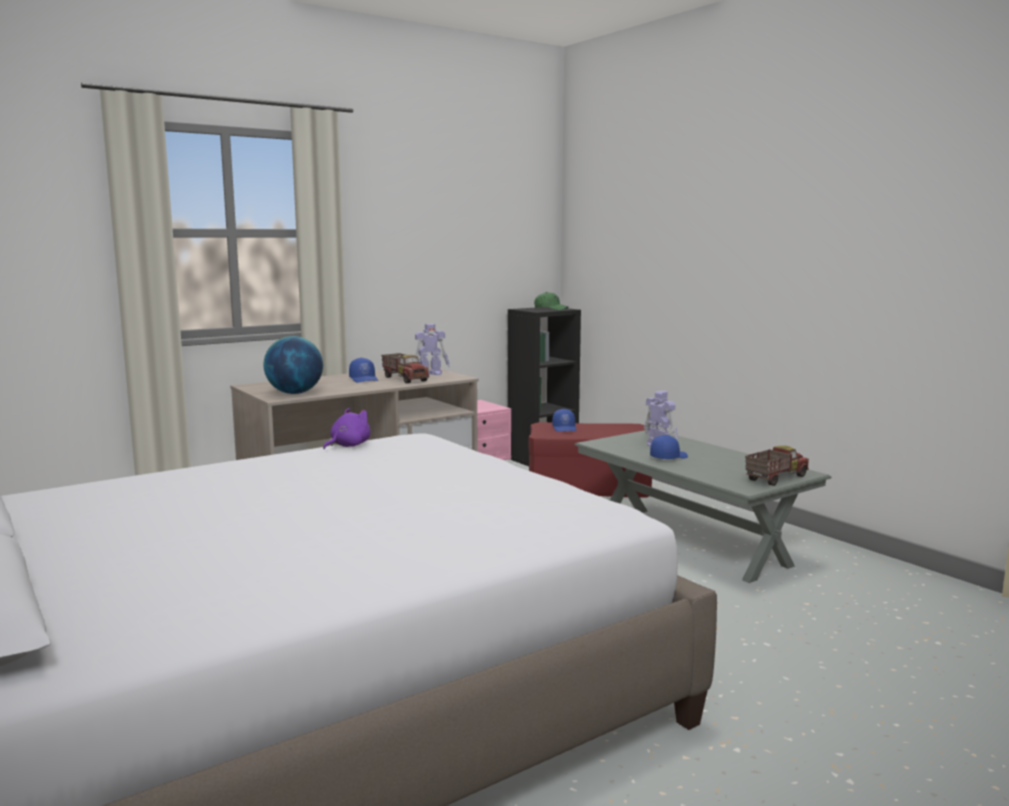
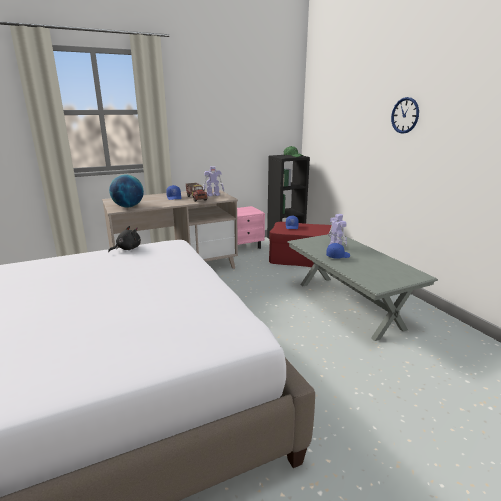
camera: 10 degrees right, 10 degrees up
purple plush toy [323,408,371,449] -> black plush toy [108,226,141,252]
toy truck [745,446,809,486] -> none
none -> wall clock [391,97,419,134]

